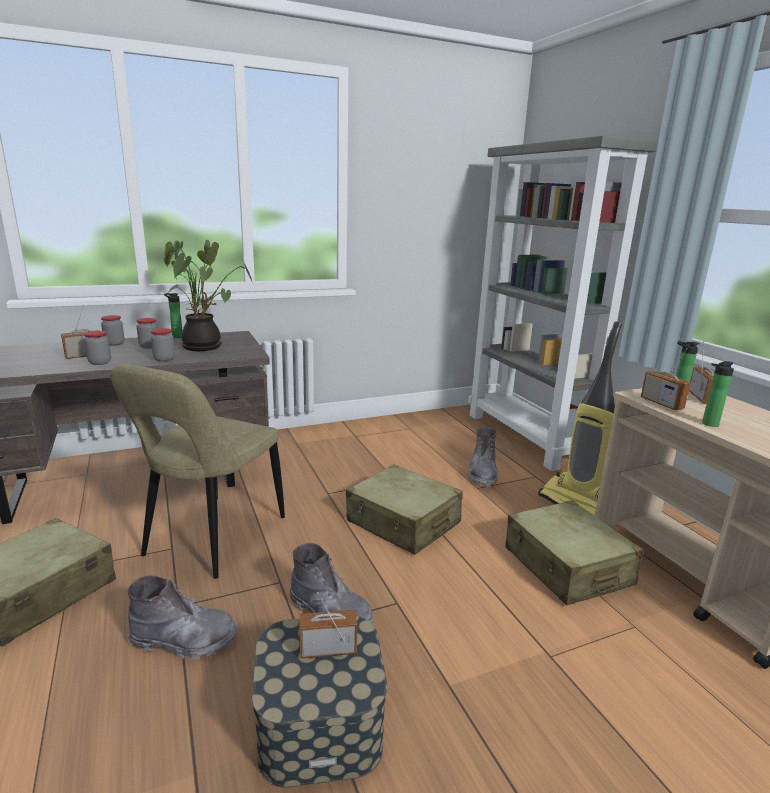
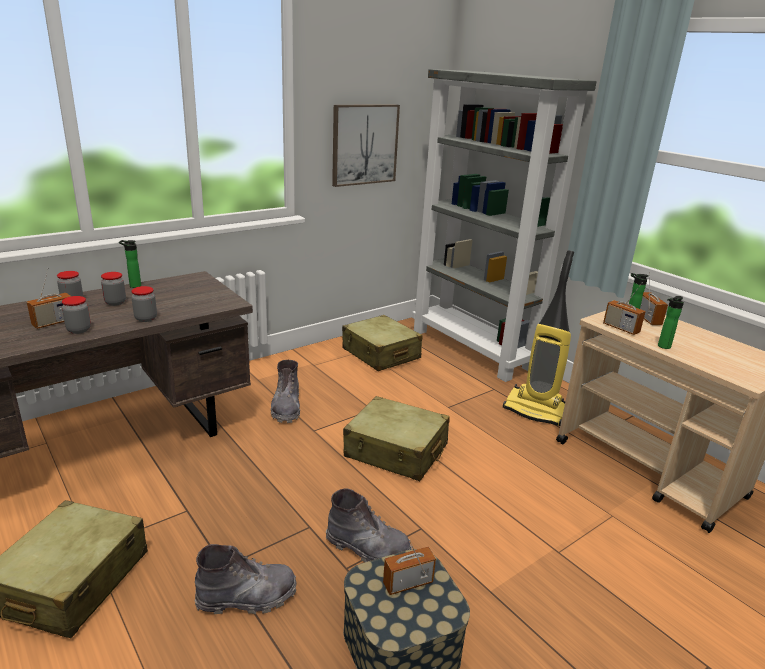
camera: 15 degrees left, 5 degrees up
beige chair [110,364,285,579] -> none
potted plant [164,240,252,351] -> none
grey boot [468,427,498,487] -> grey boot moved to [270,360,300,423]
beige suitcase [505,500,644,606] -> beige suitcase moved to [342,315,422,371]
none -> picture [332,104,400,187]

